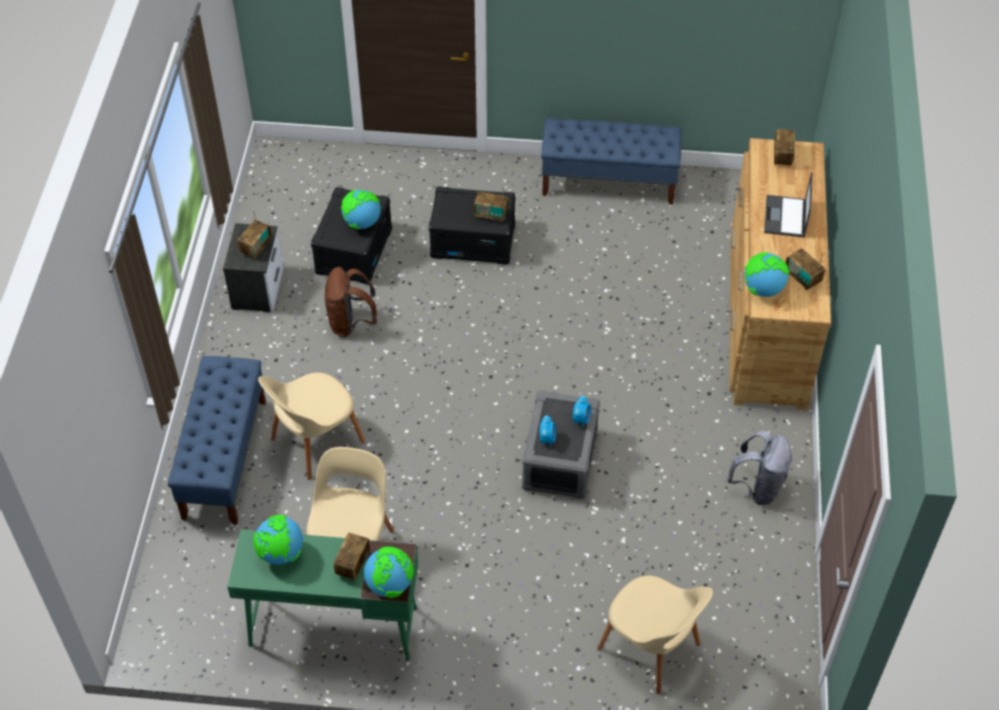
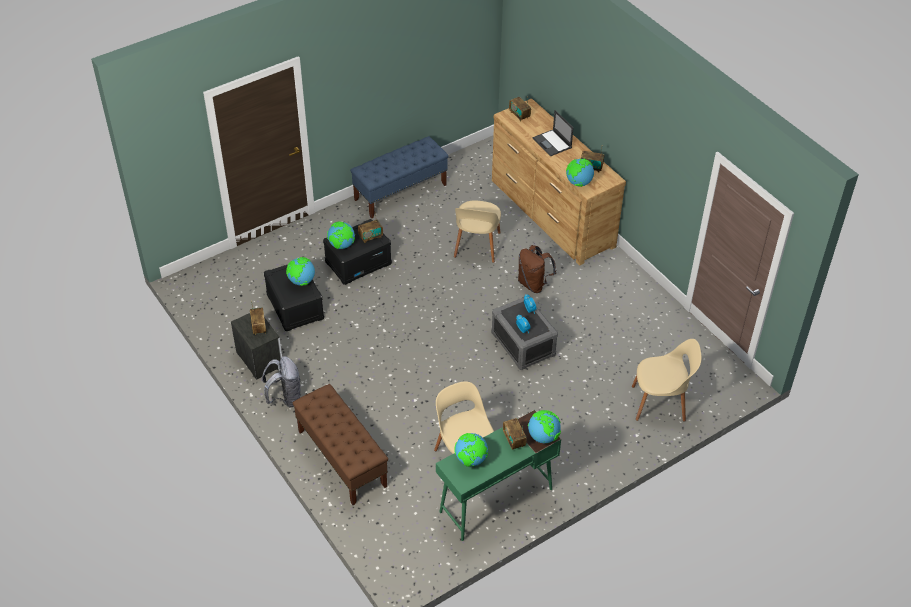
camera: 40 degrees left, 5 degrees down
blue bench [168,356,266,525] -> brown bench [293,384,388,505]
beige chair [258,373,365,480] -> beige chair moved to [454,201,501,263]
brown backpack [325,267,377,337] -> brown backpack moved to [518,245,556,293]
grey backpack [727,431,792,505] -> grey backpack moved to [262,356,301,407]
none -> globe [327,221,355,249]

